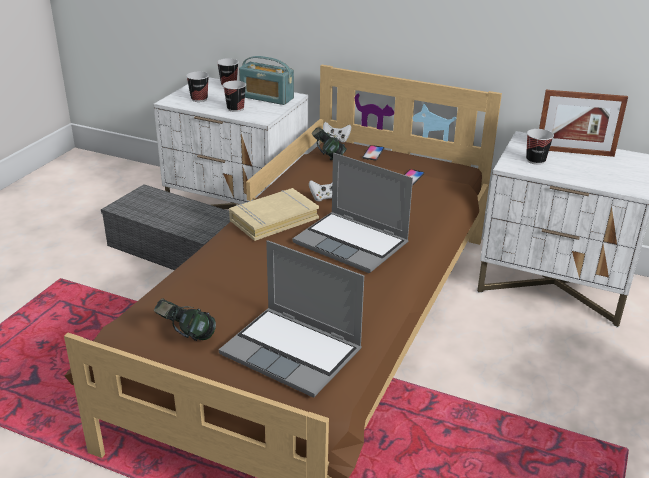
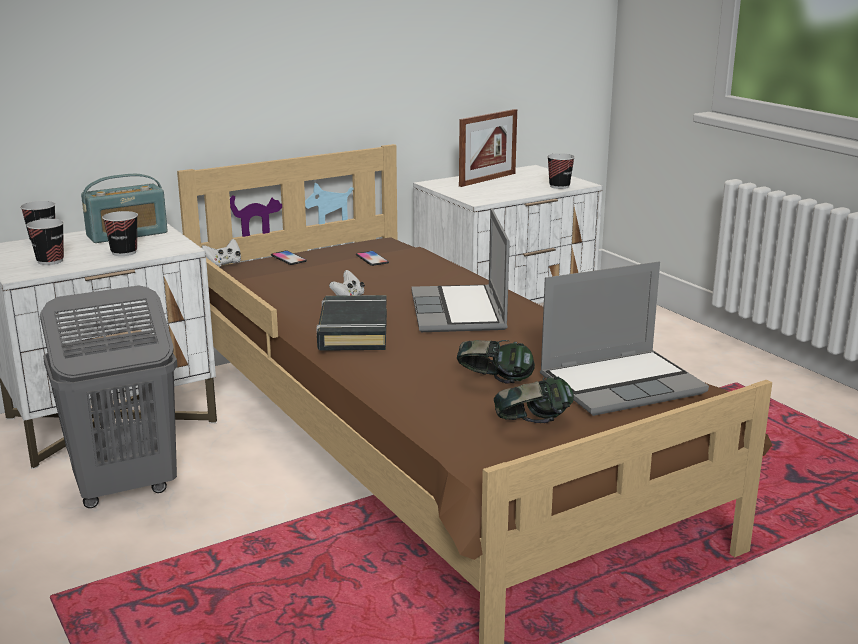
camera: 55 degrees left, 10 degrees down
grey storage box [101,184,230,270] -> grey laundry basket [40,285,177,508]
beige book [229,188,319,241] -> black book [316,295,387,351]
laptop [293,153,413,273] -> laptop turned 105 degrees clockwise [411,208,510,332]
headphones [312,127,346,160] -> headphones moved to [457,340,535,384]
cup [526,129,554,165] -> cup moved to [547,153,575,189]

